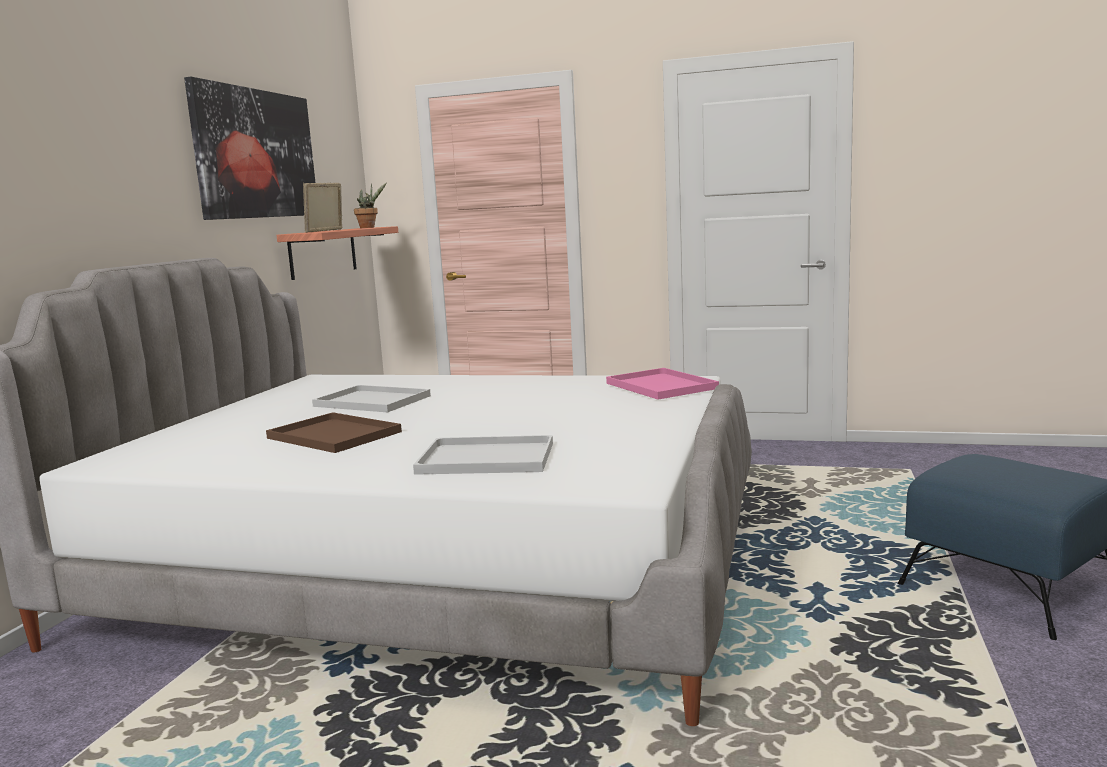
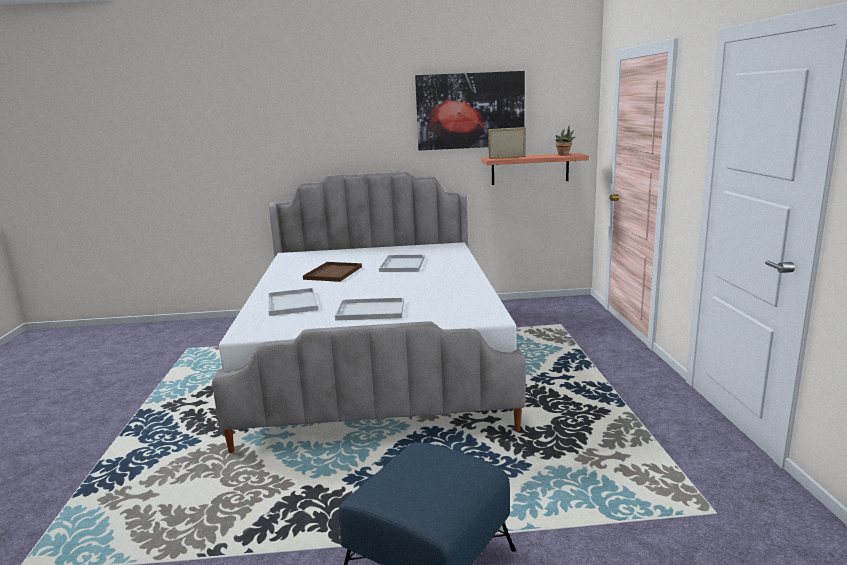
camera: 70 degrees right, 5 degrees up
pink tray [606,368,719,400] -> none
none -> white tray [335,297,404,321]

